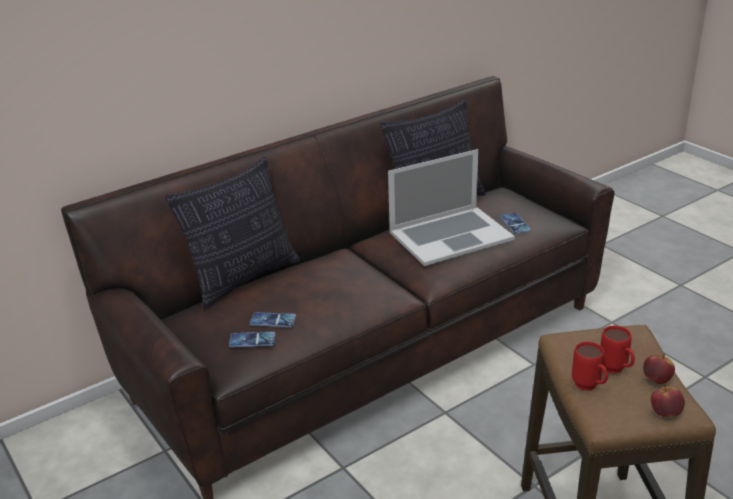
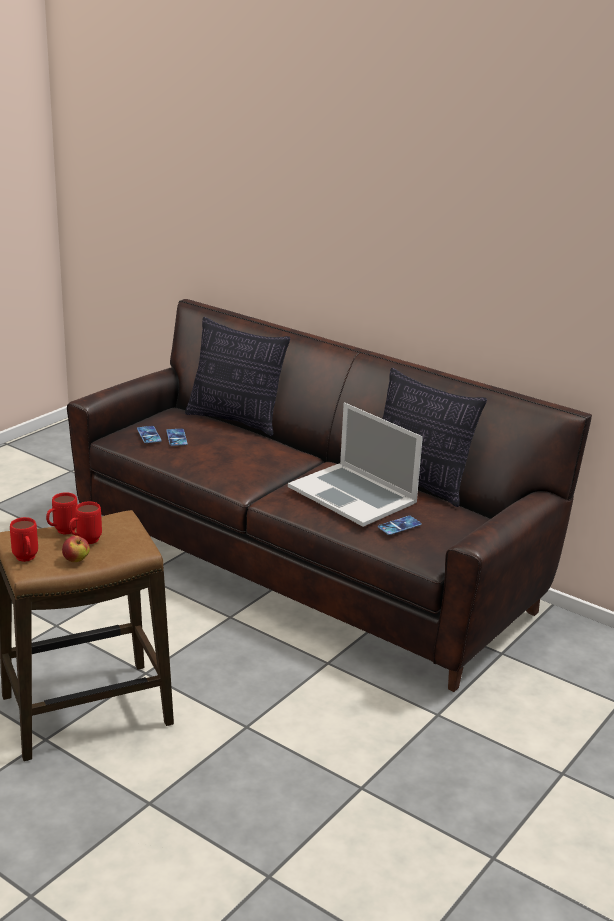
camera: 70 degrees right, 5 degrees down
apple [651,385,685,417] -> red mug [10,517,38,562]

